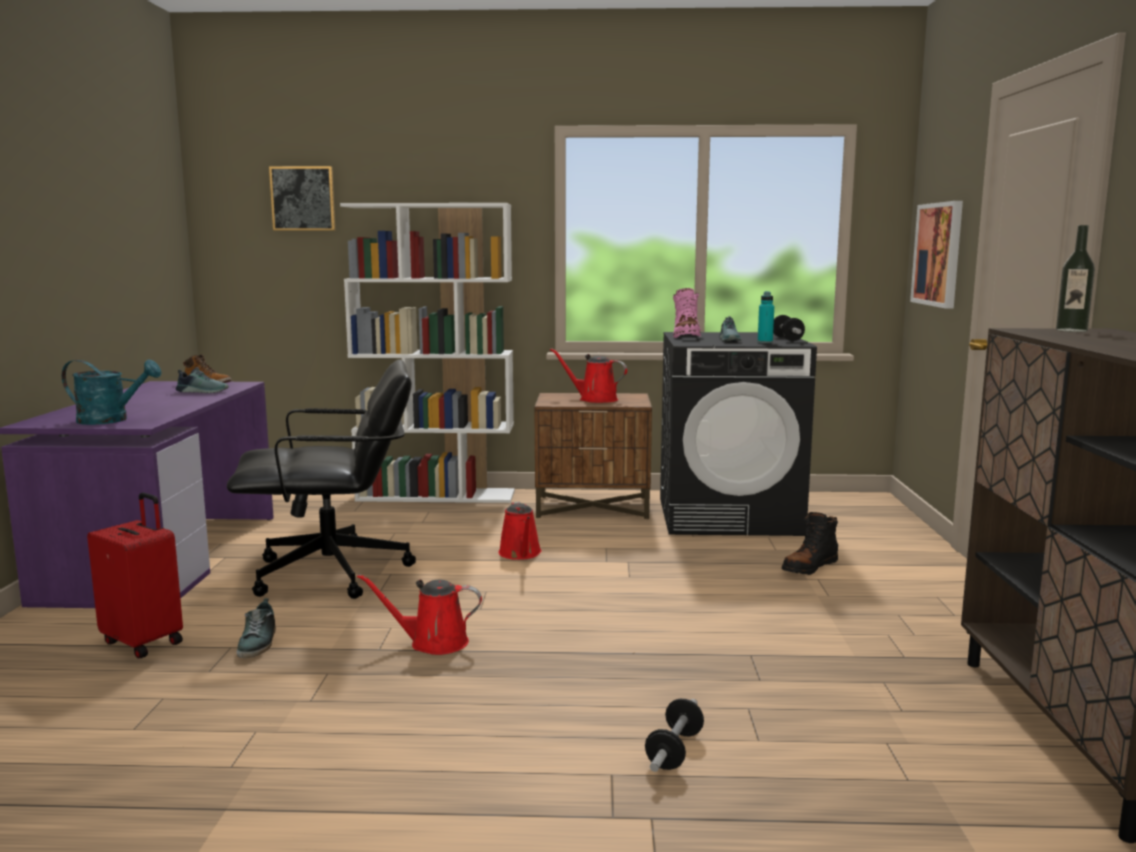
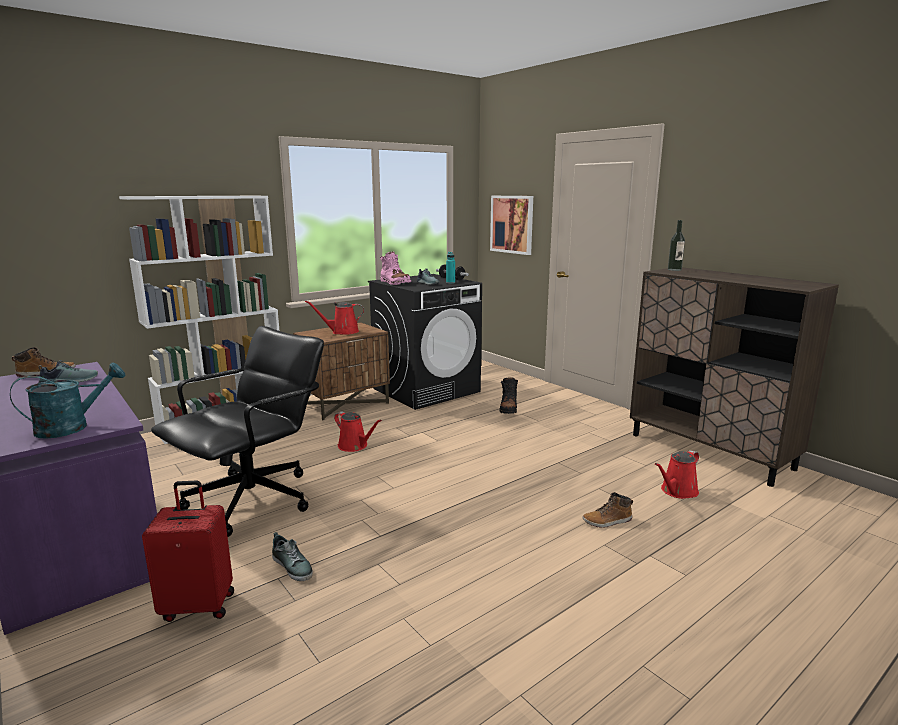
camera: 40 degrees left, 5 degrees up
picture [269,166,335,231] -> none
red watering can [357,574,482,655] -> red watering can moved to [655,450,699,499]
dumbbell [645,699,704,772] -> boot [582,492,633,528]

